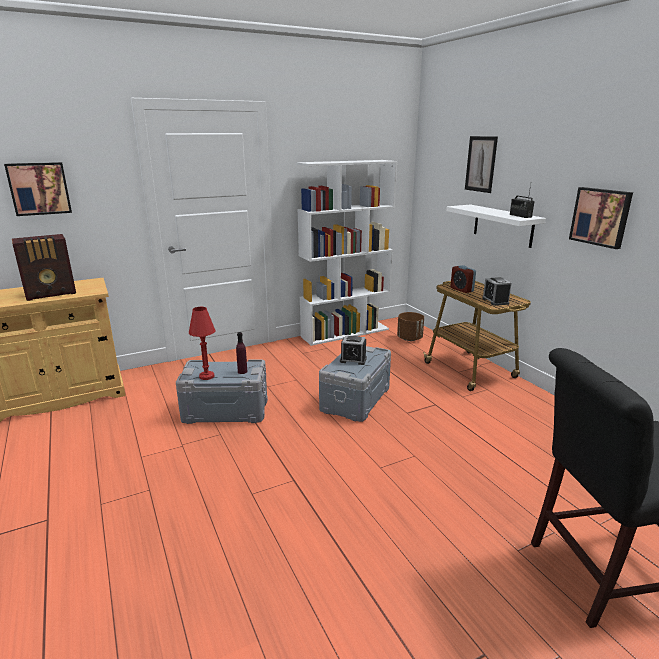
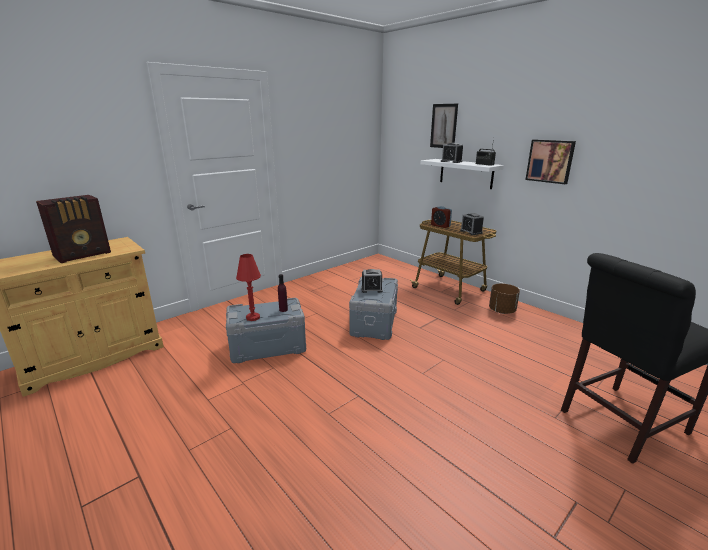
camera: 15 degrees left, 0 degrees up
picture [4,162,72,216] -> none
white bookcase [296,160,397,346] -> none
brown planter [397,312,424,341] -> brown planter moved to [489,283,520,314]
none -> alarm clock [441,143,463,163]

